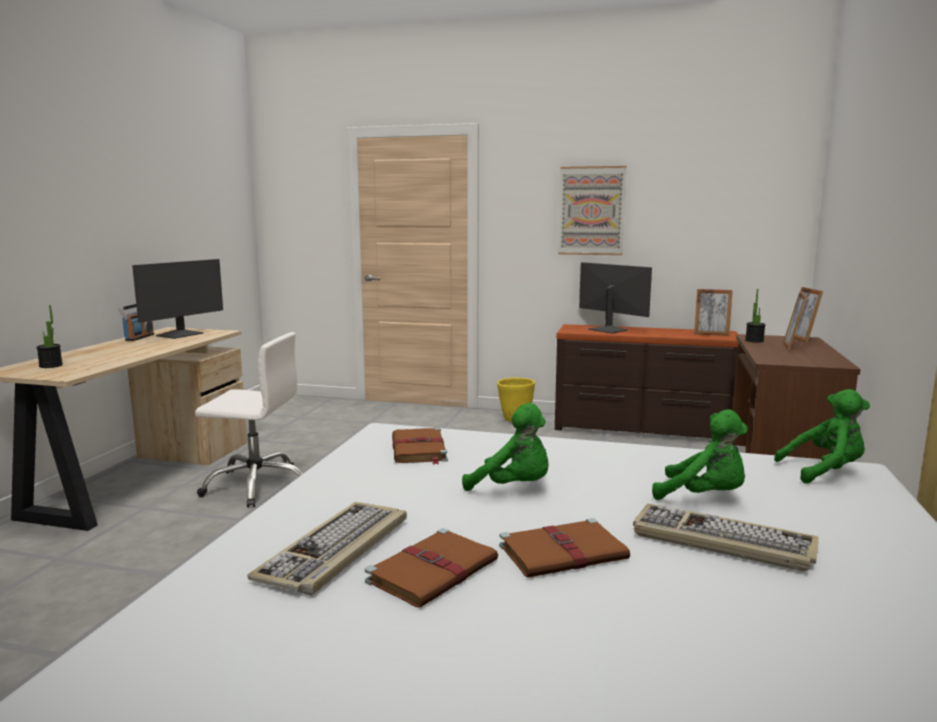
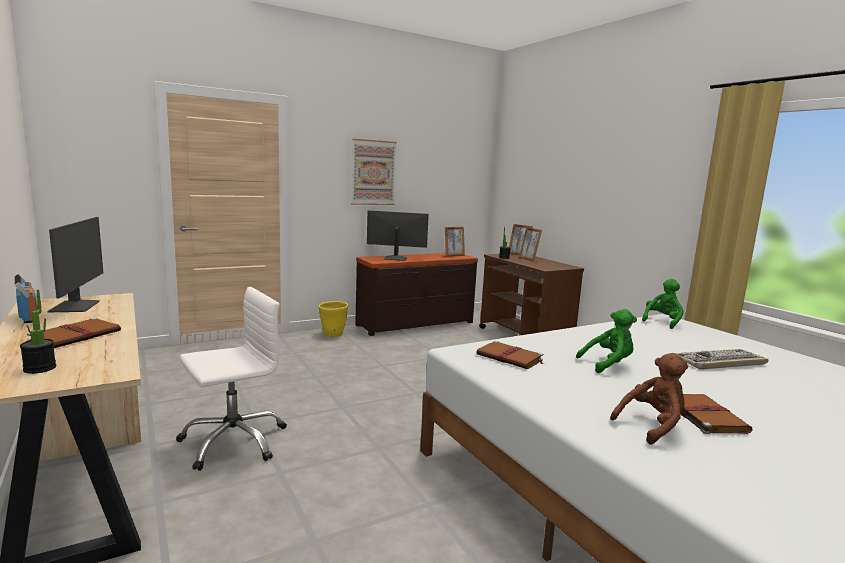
camera: 45 degrees left, 0 degrees up
keyboard [247,502,407,596] -> brown plush toy [610,353,688,444]
brown book [499,518,630,578] -> brown book moved to [27,318,121,348]
green plush toy [652,409,748,500] -> none

